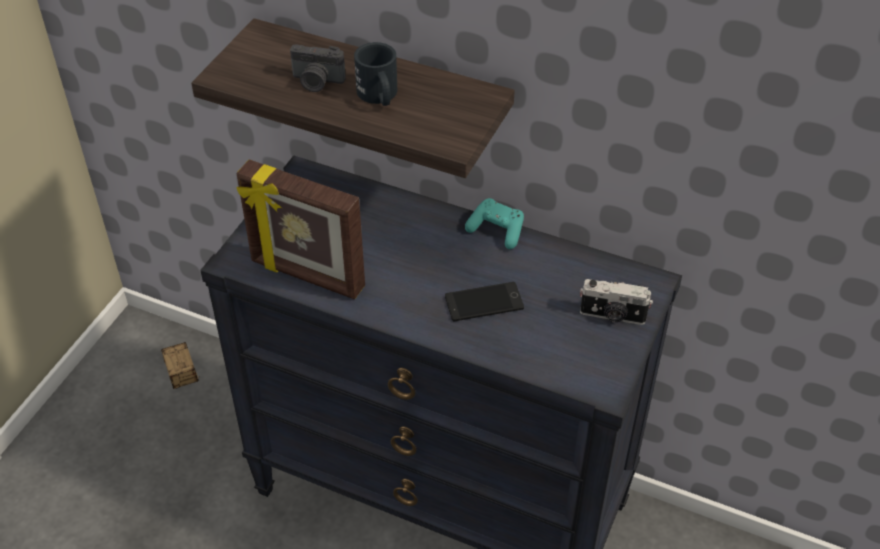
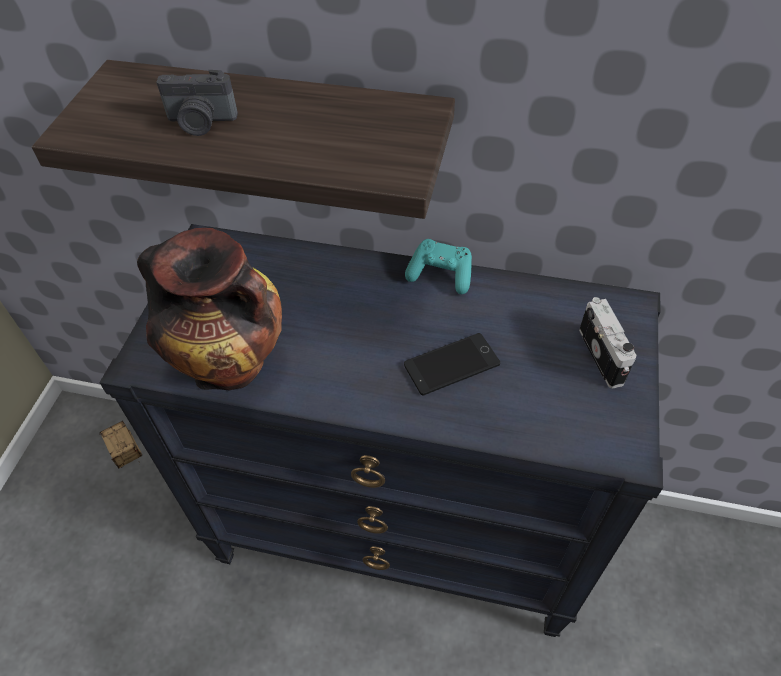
camera: 10 degrees left, 5 degrees up
picture frame [237,159,365,299] -> vase [137,228,282,390]
black mug [354,42,397,106] -> none
camera [580,279,653,325] -> camera turned 105 degrees counterclockwise [579,297,636,388]

